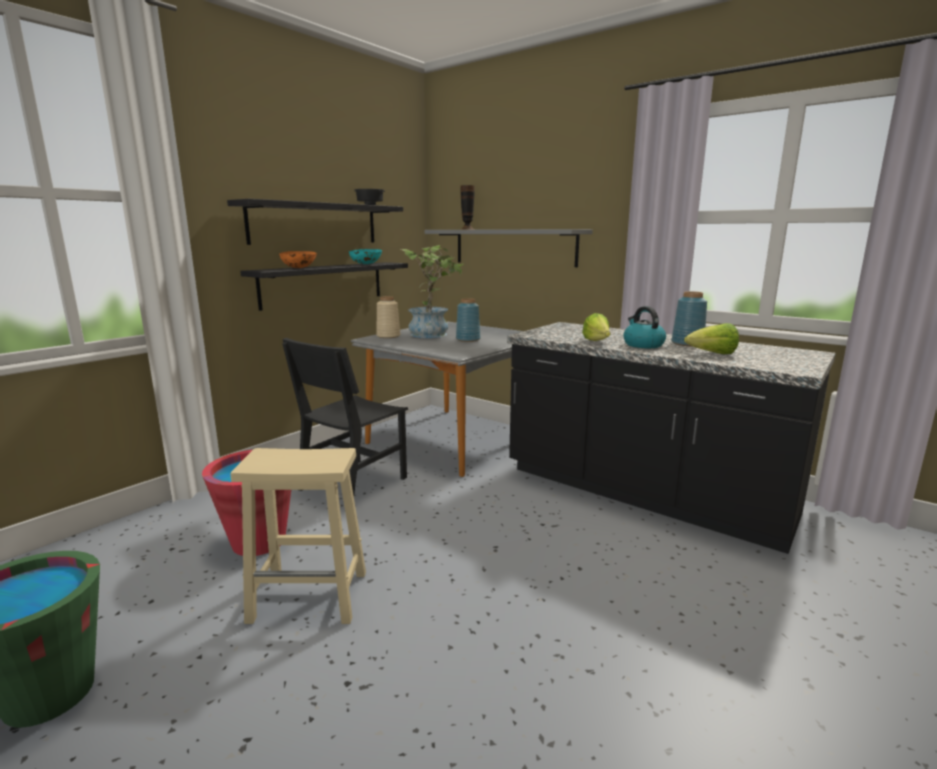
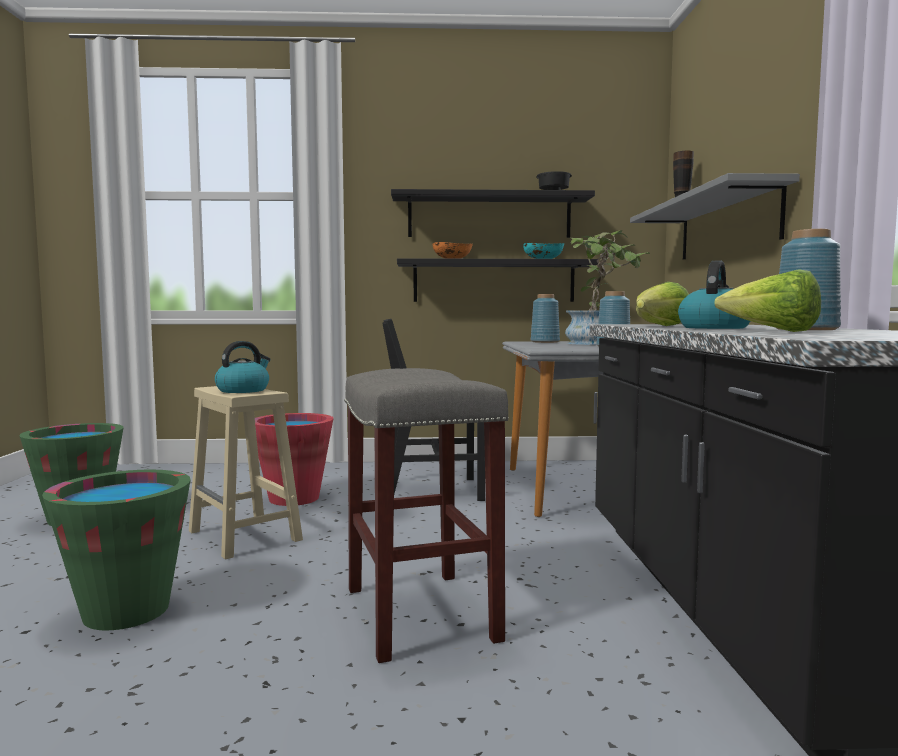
camera: 50 degrees right, 10 degrees down
beige vase [376,296,401,338] -> blue vase [531,294,560,343]
none -> green bucket [42,470,191,631]
none -> kettle [215,341,270,393]
none -> grey stool [344,368,509,663]

